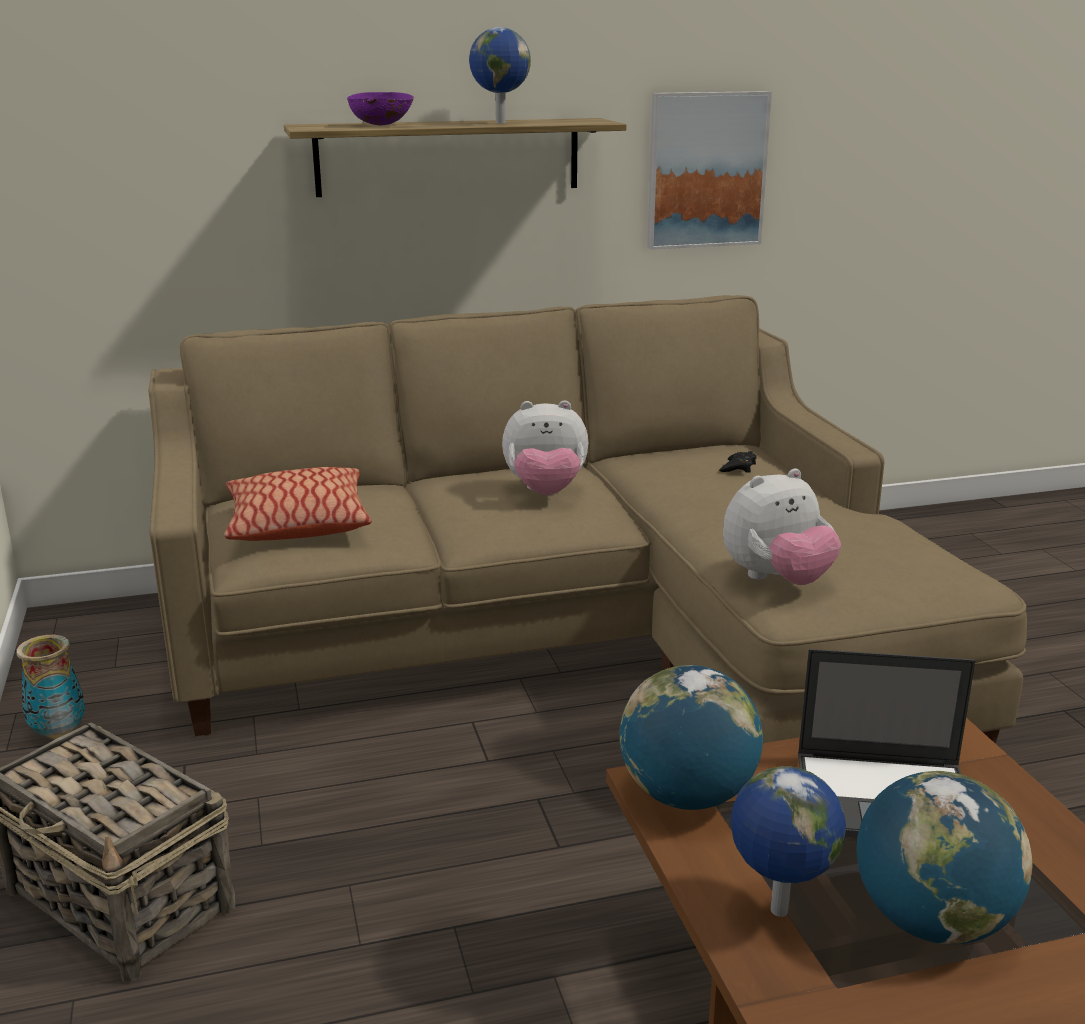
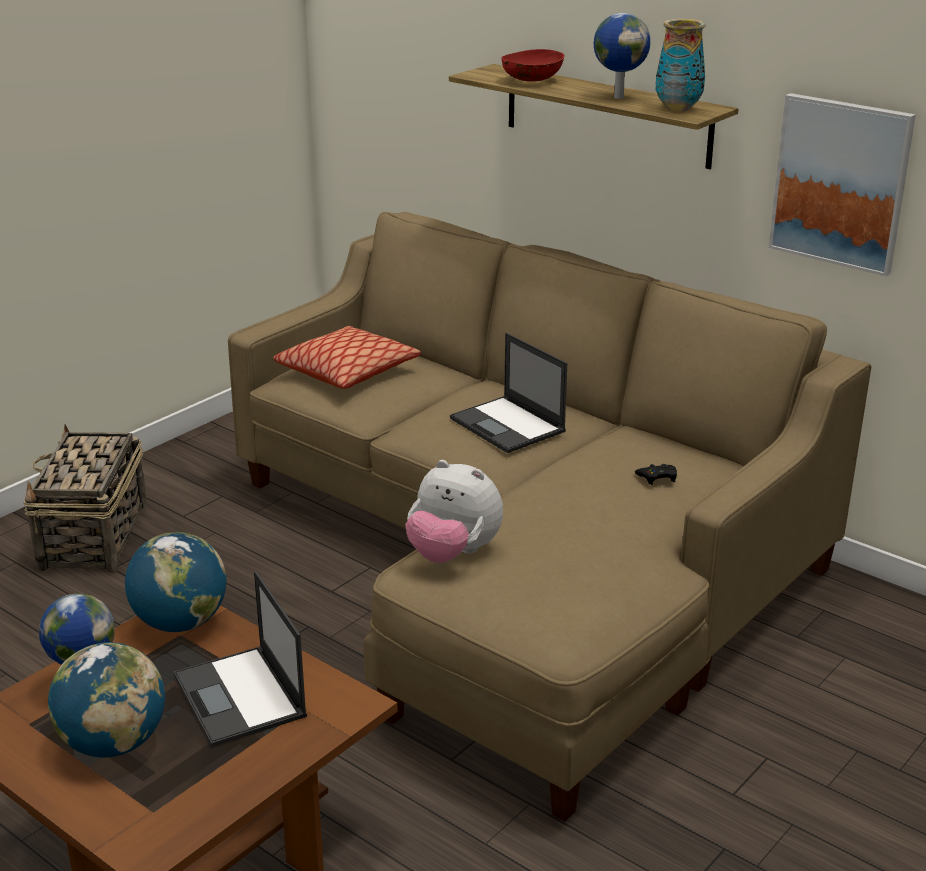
camera: 55 degrees right, 5 degrees up
vase [16,635,85,739] -> vase moved to [656,19,706,112]
purple bowl [347,92,414,125] -> red bowl [501,49,564,82]
plush toy [502,400,588,495] -> laptop [450,333,567,453]

